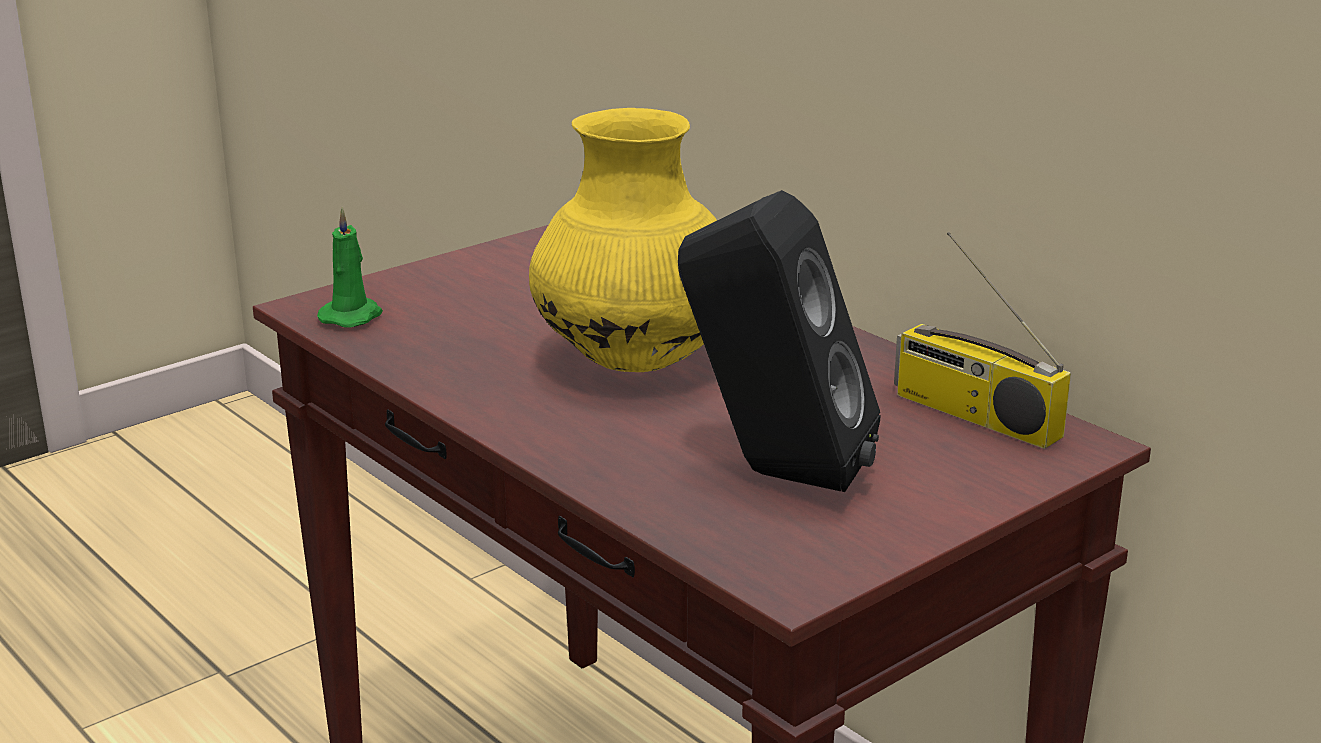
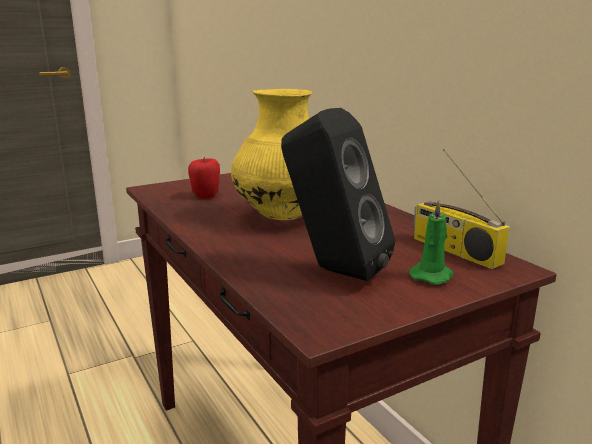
camera: 10 degrees right, 5 degrees down
green candle [317,207,383,328] -> green candle moved to [409,199,454,285]
none -> apple [188,157,220,198]

